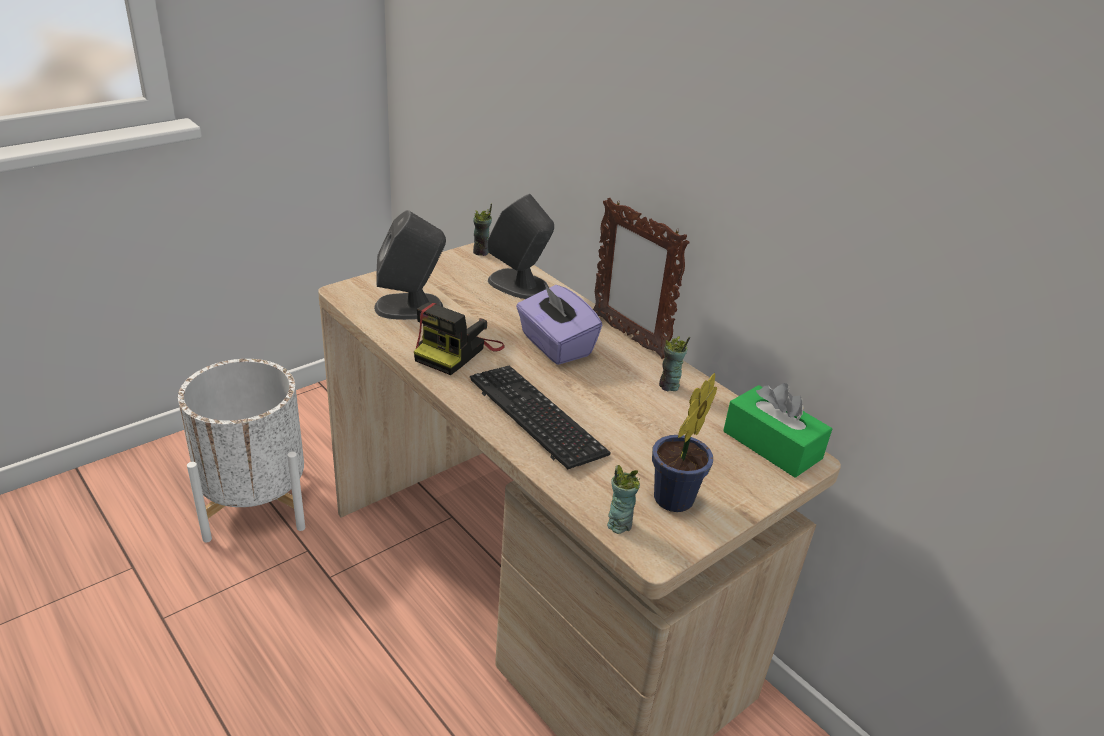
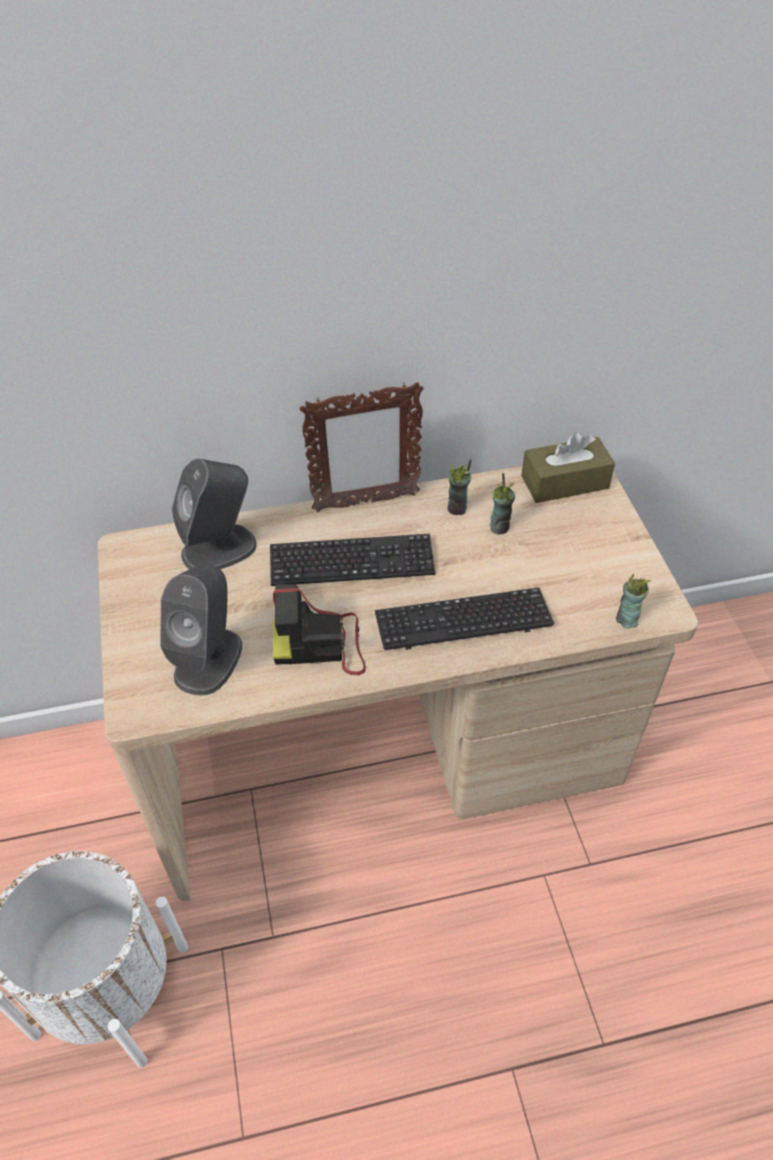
camera: 60 degrees left, 15 degrees up
camera [414,302,505,375] -> camera turned 120 degrees clockwise [273,584,366,675]
cup [473,204,492,256] -> cup moved to [490,473,515,535]
purple tissue box [516,283,602,365] -> keyboard [270,534,435,586]
potted plant [652,373,717,512] -> none
green tissue box [723,383,832,478] -> brown tissue box [521,432,615,503]

